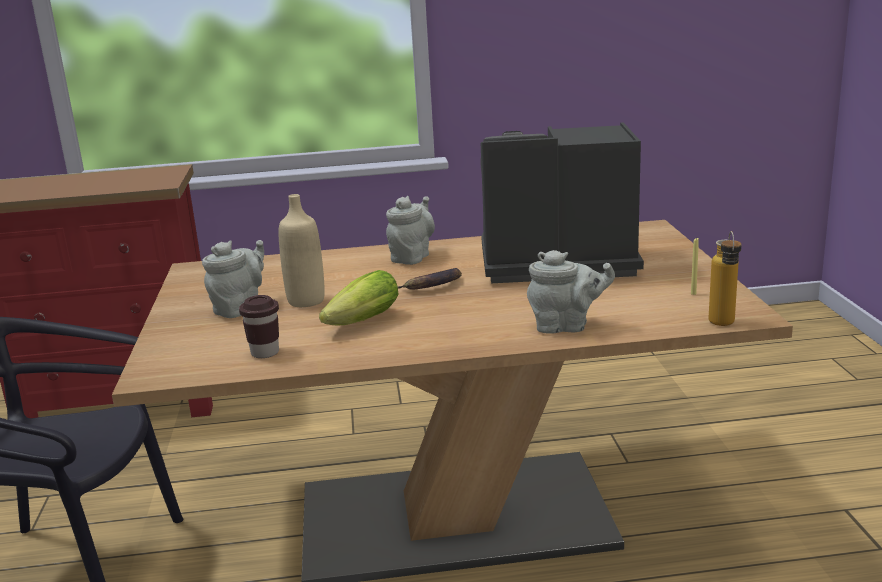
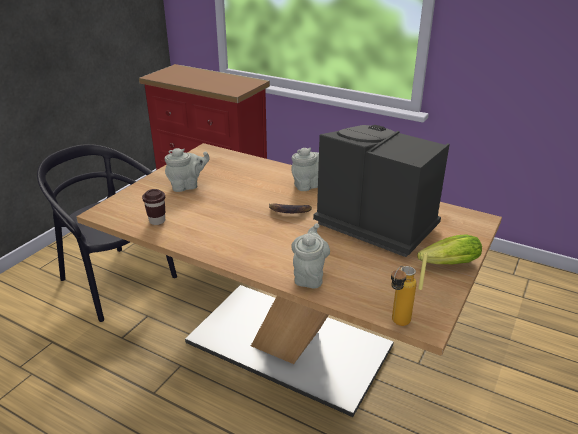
camera: 35 degrees right, 10 degrees up
beige bottle [278,194,325,307] -> none
lettuce [319,270,399,325] -> lettuce moved to [417,234,482,264]
grey teapot [527,250,615,334] -> grey teapot turned 120 degrees counterclockwise [291,223,330,288]

